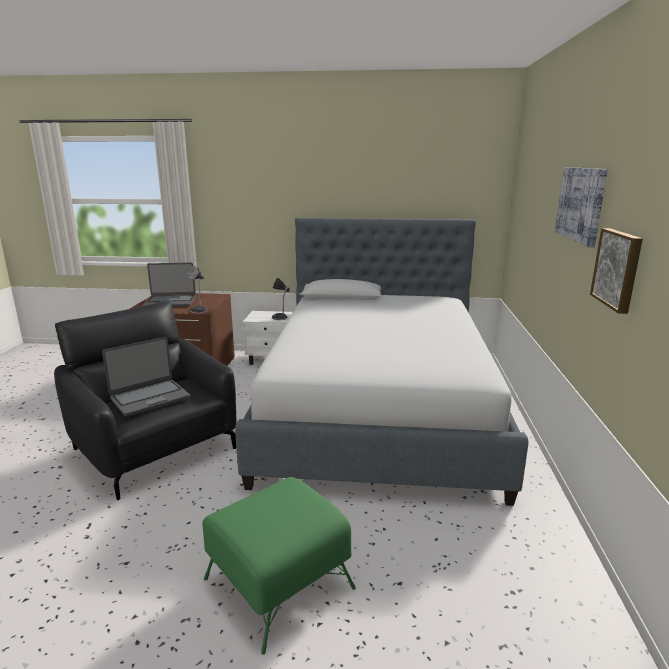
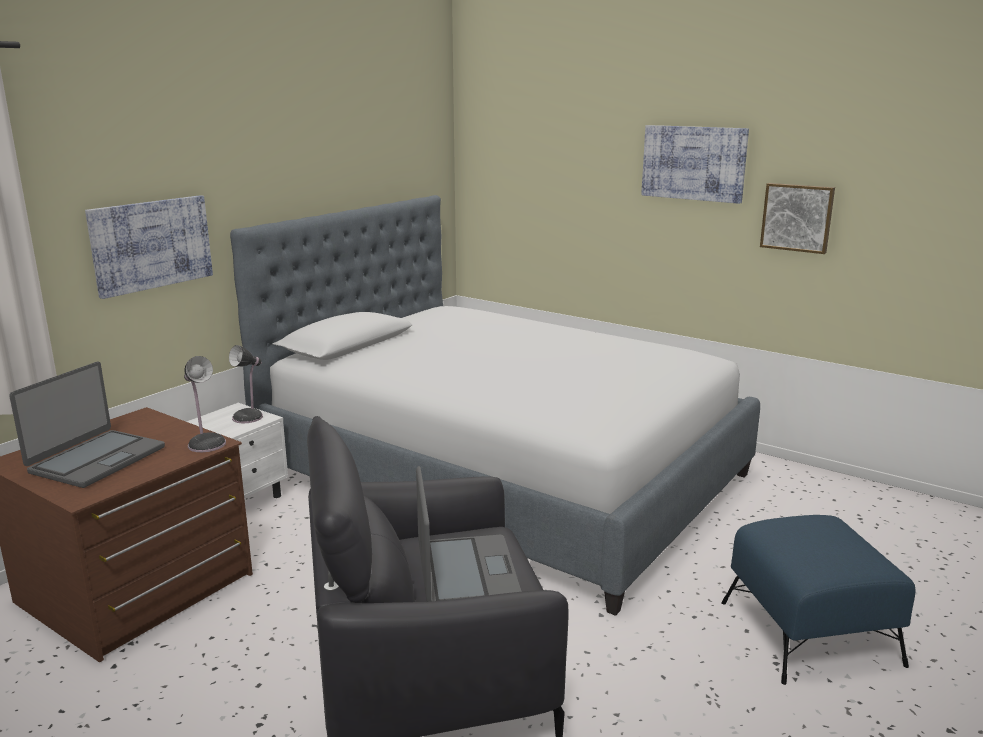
camera: 60 degrees left, 0 degrees up
green ottoman [202,477,356,655] -> blue ottoman [721,515,916,685]
none -> picture [85,195,213,299]

